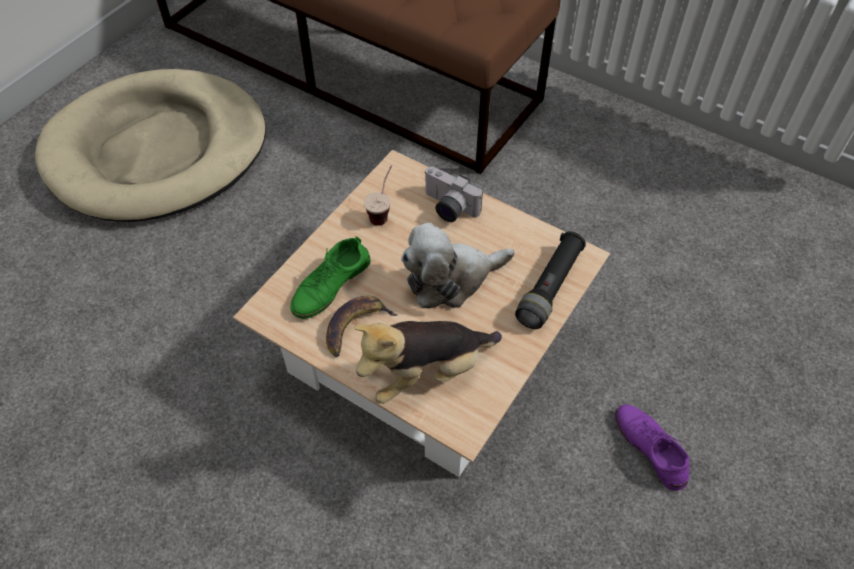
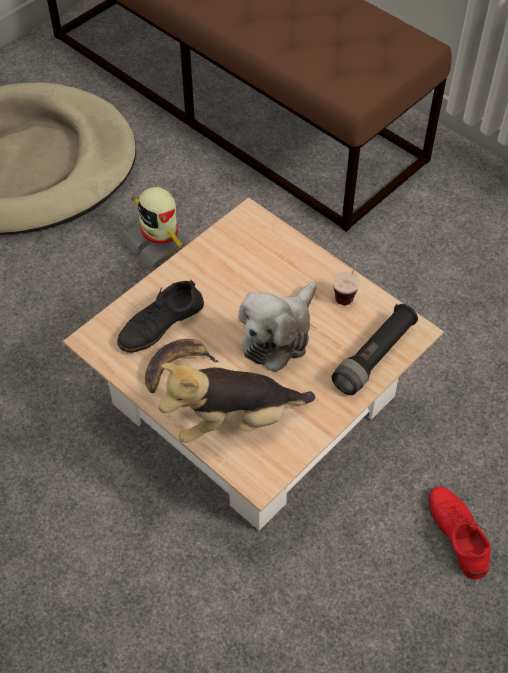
camera: 10 degrees right, 0 degrees up
green shoe [290,236,371,319] -> black shoe [117,279,204,353]
cup [364,166,392,226] -> cup moved to [333,247,366,305]
plush toy [401,223,515,308] -> plush toy turned 45 degrees counterclockwise [238,281,317,372]
camera [424,166,483,222] -> none
purple shoe [615,404,689,491] -> red shoe [428,487,491,579]
none -> toy robot [122,187,191,272]

